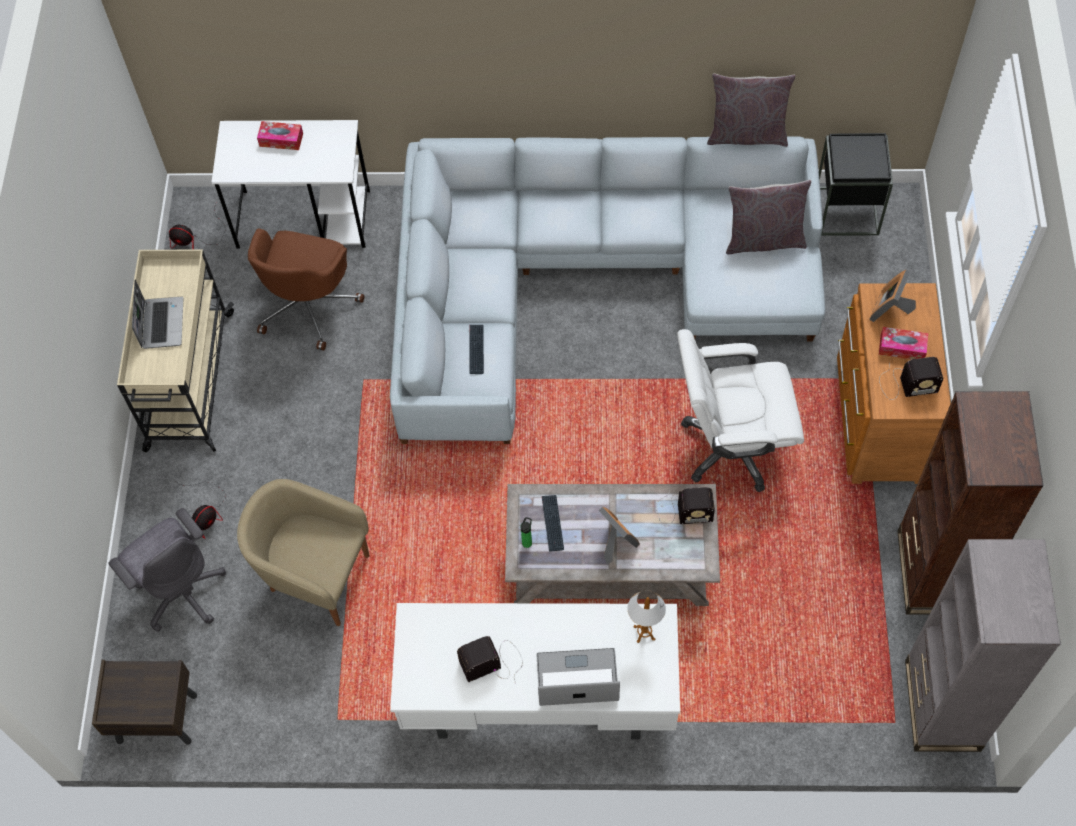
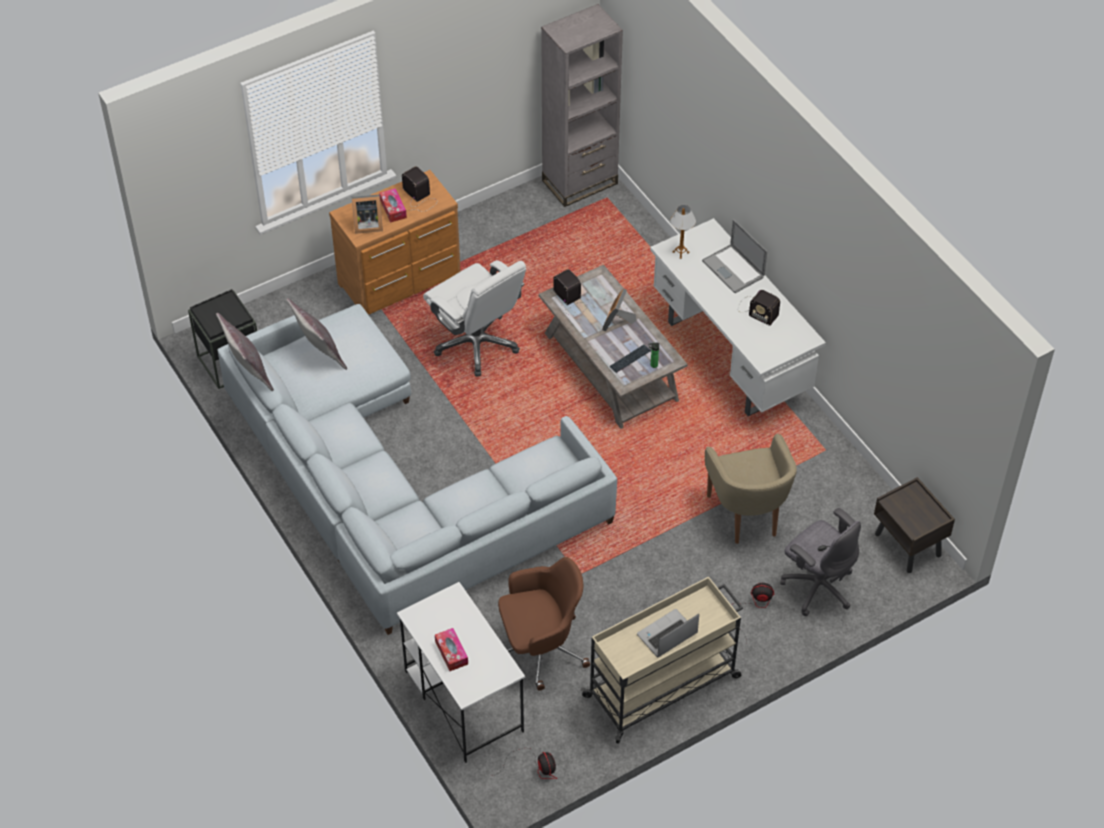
camera: 125 degrees left, 10 degrees down
grey office chair [109,508,226,632] -> grey office chair turned 120 degrees clockwise [780,508,861,616]
keyboard [469,325,484,374] -> none
brown bookcase [897,391,1044,615] -> none

